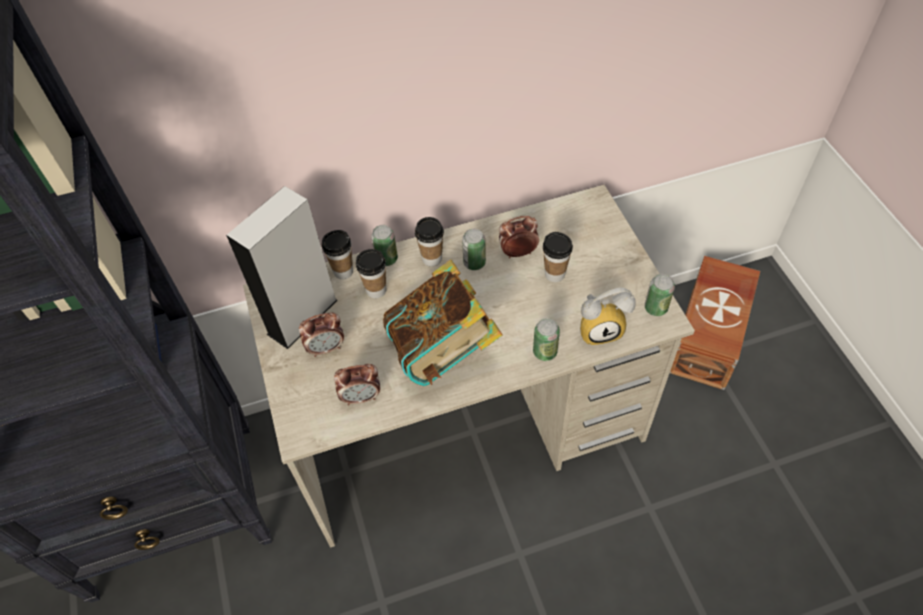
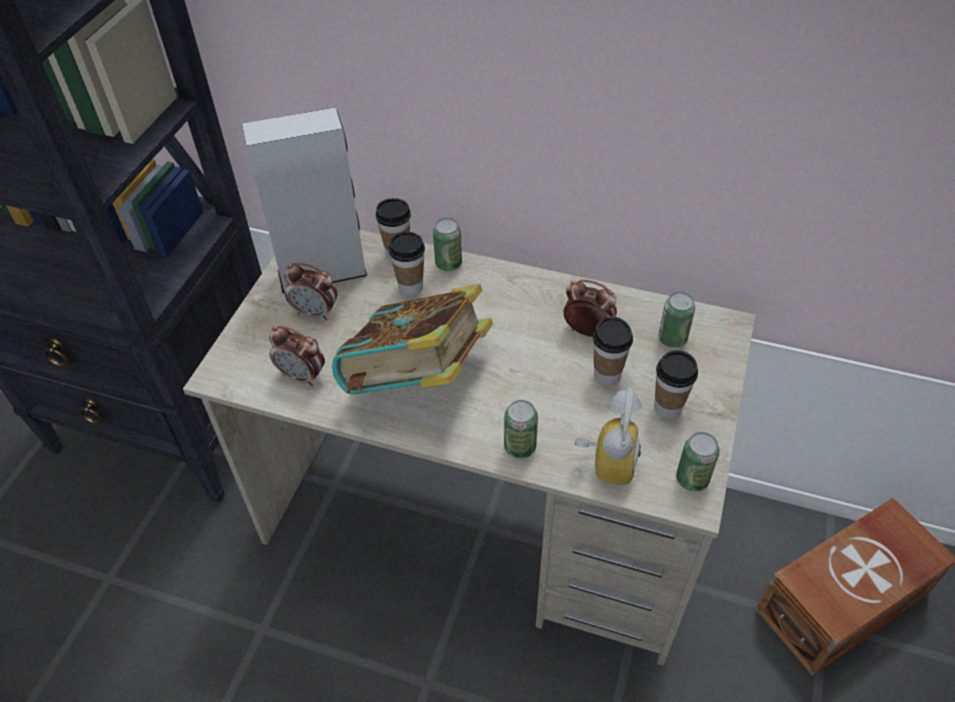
camera: 35 degrees right, 5 degrees down
cup [415,217,444,267] -> cup moved to [654,350,698,419]
can [462,229,486,270] -> can moved to [658,292,695,348]
alarm clock [580,288,636,346] -> alarm clock turned 105 degrees counterclockwise [575,386,642,485]

